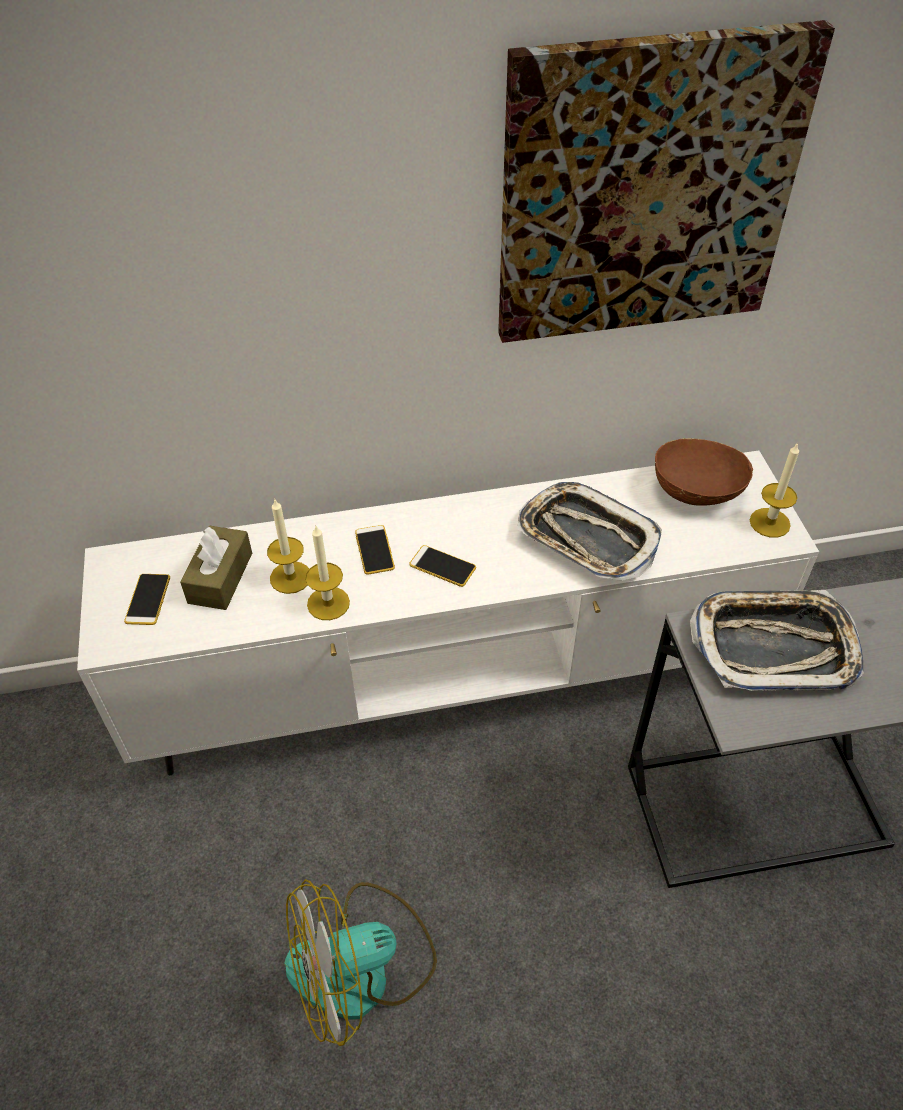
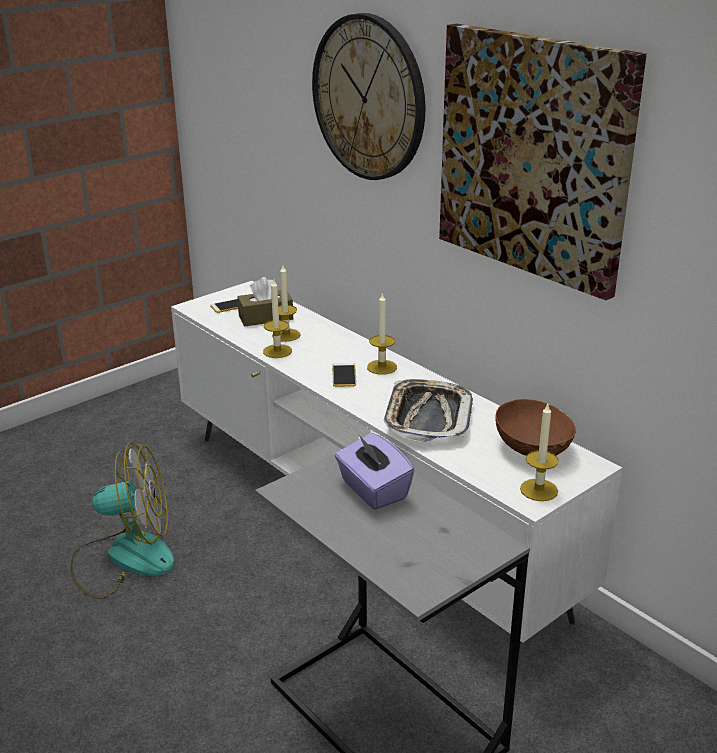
camera: 60 degrees right, 20 degrees down
fan [284,879,437,1046] -> fan turned 135 degrees clockwise [70,442,175,599]
phone [355,525,395,575] -> none
tray [690,590,864,691] -> purple tissue box [335,433,414,510]
none -> wall clock [312,13,425,180]
none -> candle [367,292,397,375]

